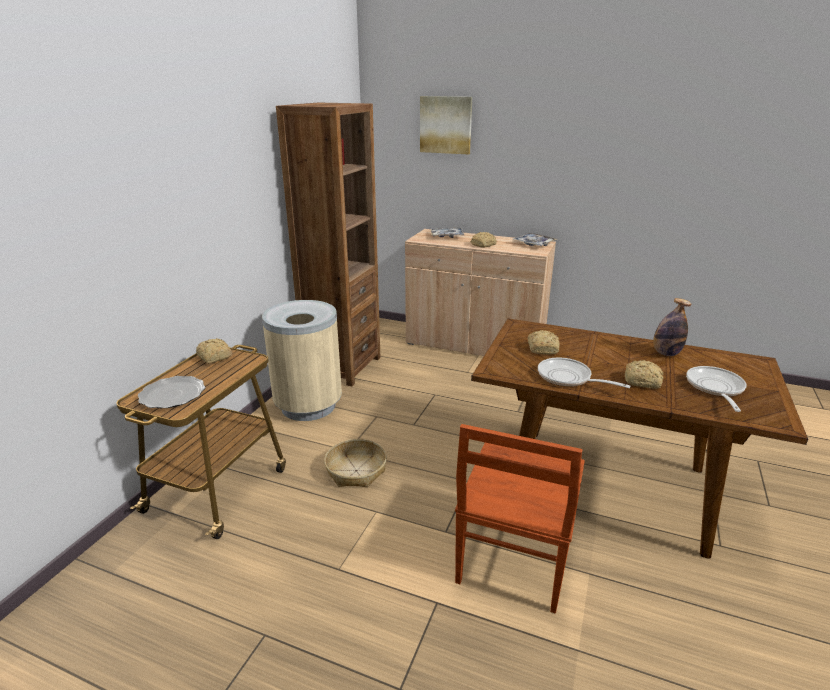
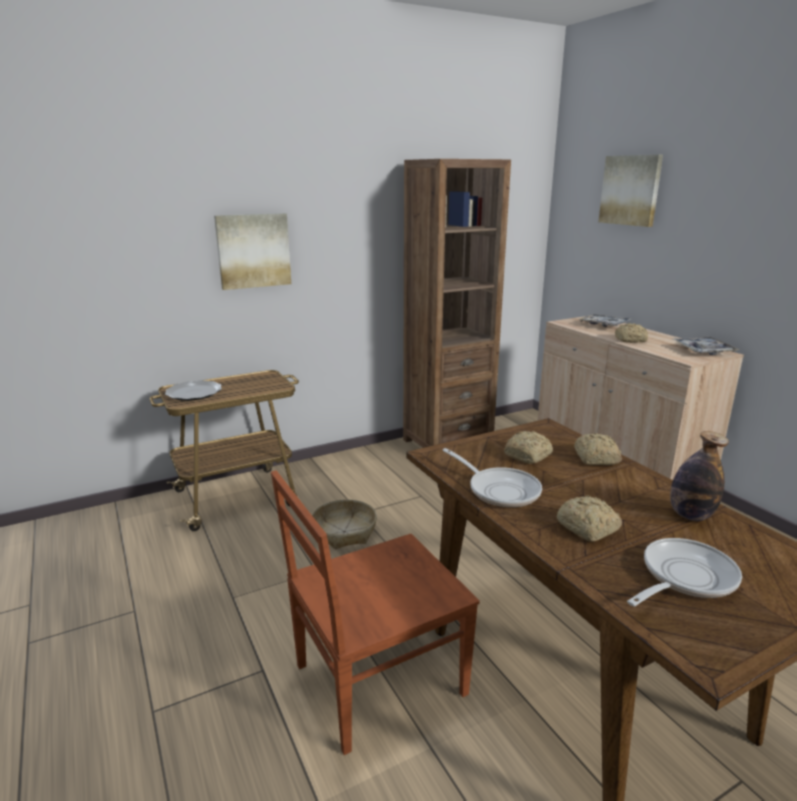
camera: 40 degrees right, 5 degrees down
bread [196,338,233,364] -> bread moved to [574,433,622,465]
beige trash can [262,300,342,421] -> none
frying pan [538,358,631,388] -> frying pan turned 150 degrees clockwise [442,448,542,508]
none -> picture [214,213,291,290]

